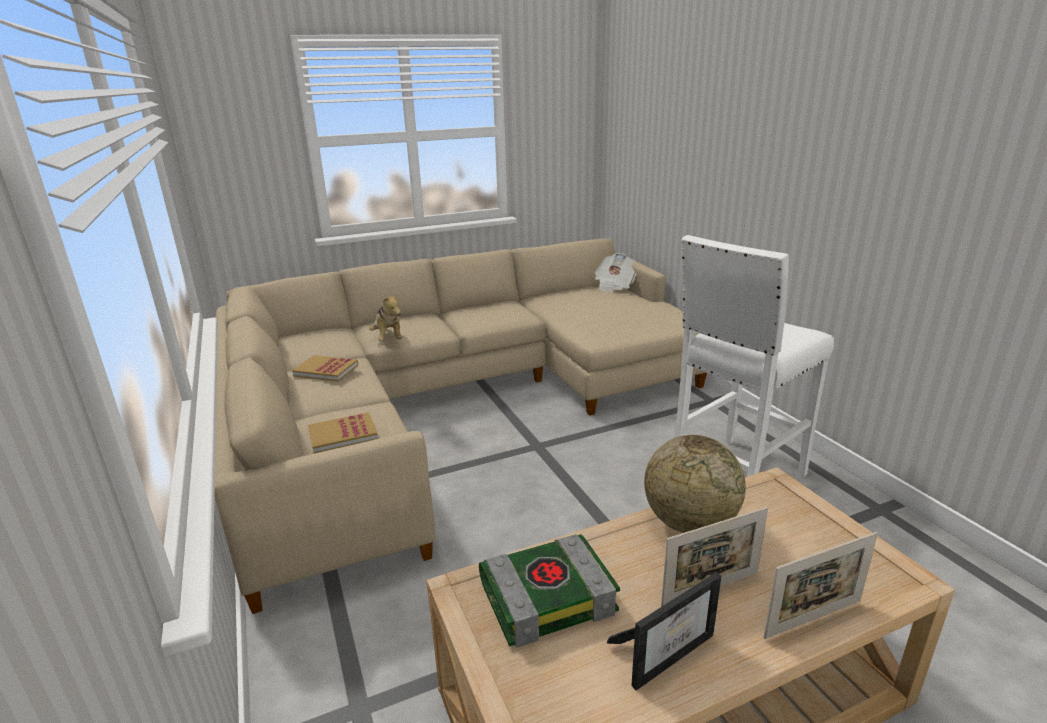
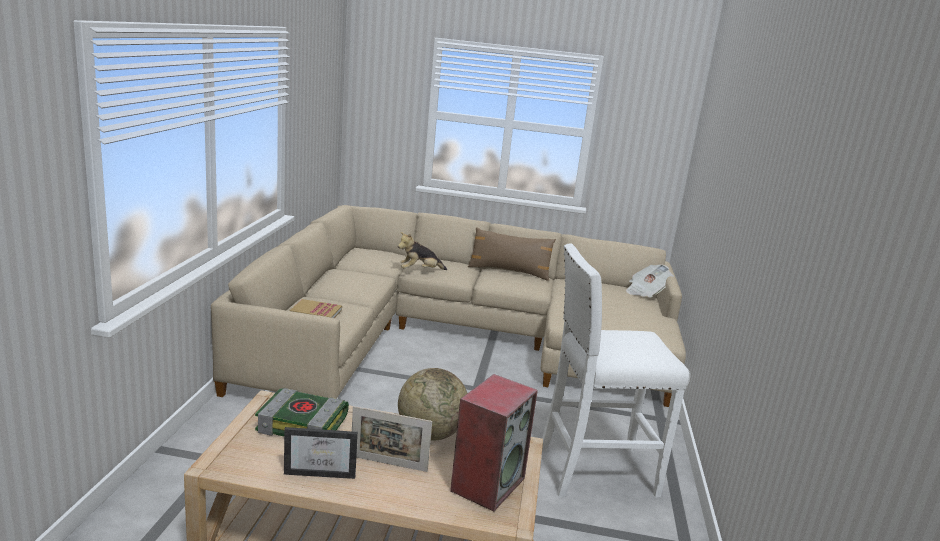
camera: 30 degrees right, 5 degrees down
book [292,355,358,382] -> none
plush toy [369,292,402,341] -> plush toy turned 60 degrees clockwise [398,232,447,270]
picture frame [763,532,878,639] -> none
none -> speaker [450,374,538,512]
none -> brown pillow [468,227,556,281]

